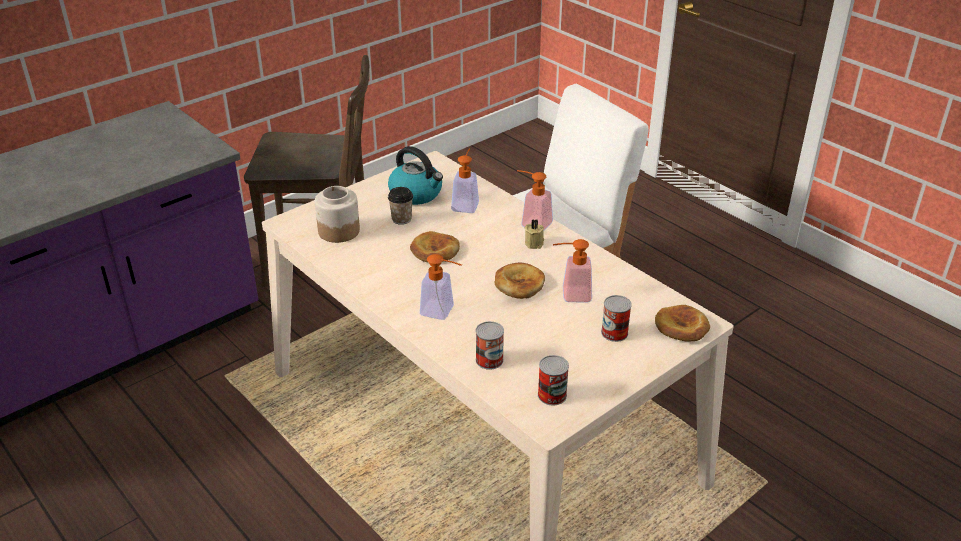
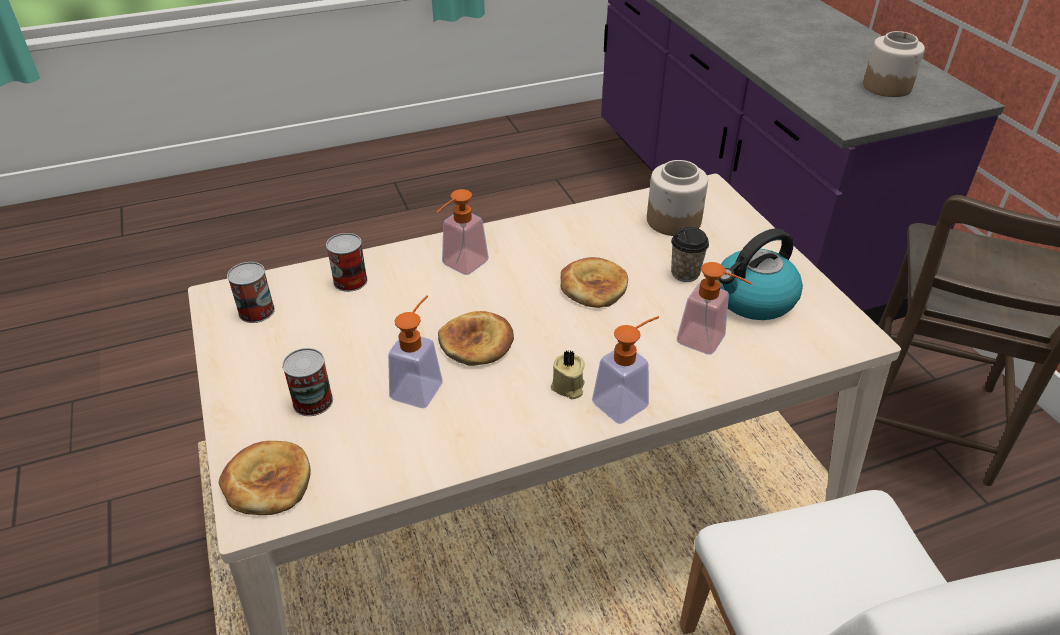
camera: 110 degrees right, 5 degrees up
none -> jar [863,31,925,97]

